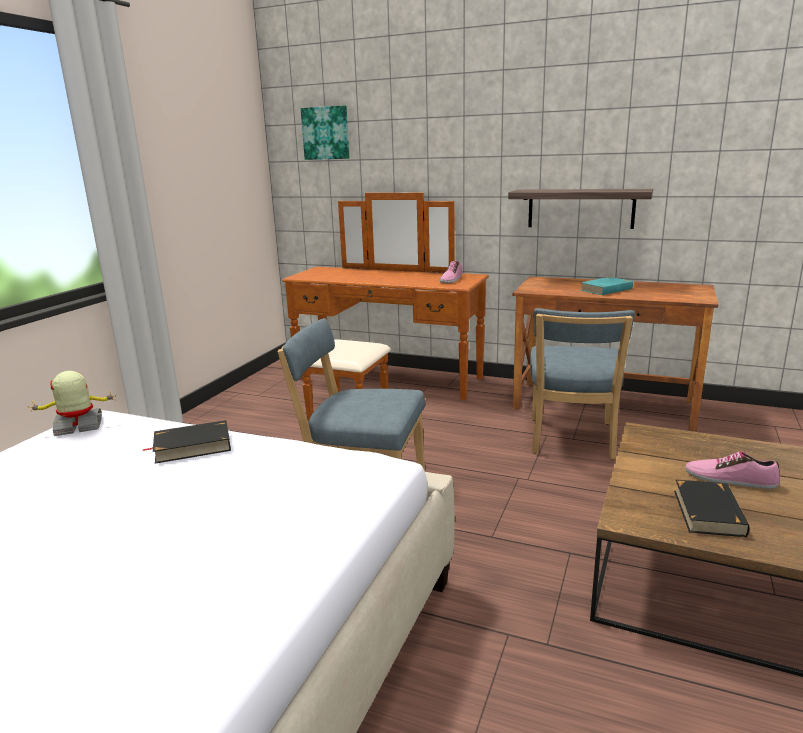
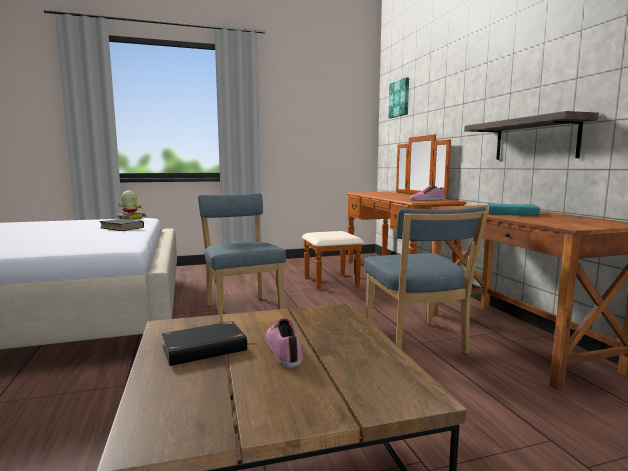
camera: 50 degrees right, 10 degrees down
blue chair [530,308,635,460] -> blue chair turned 75 degrees counterclockwise [364,206,488,354]

